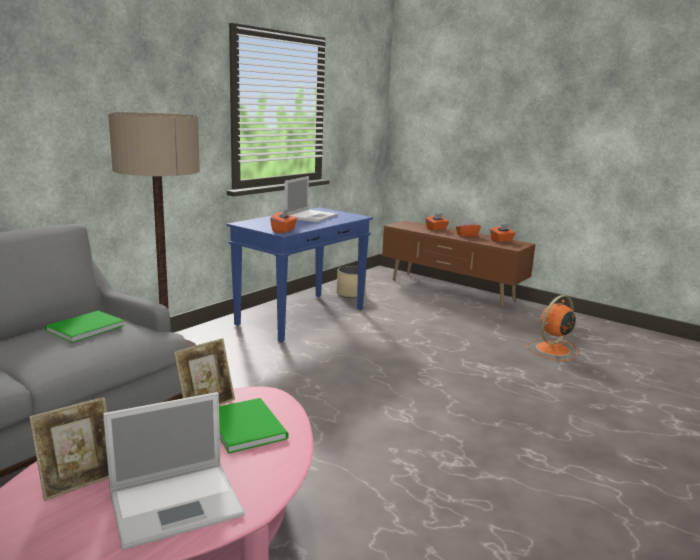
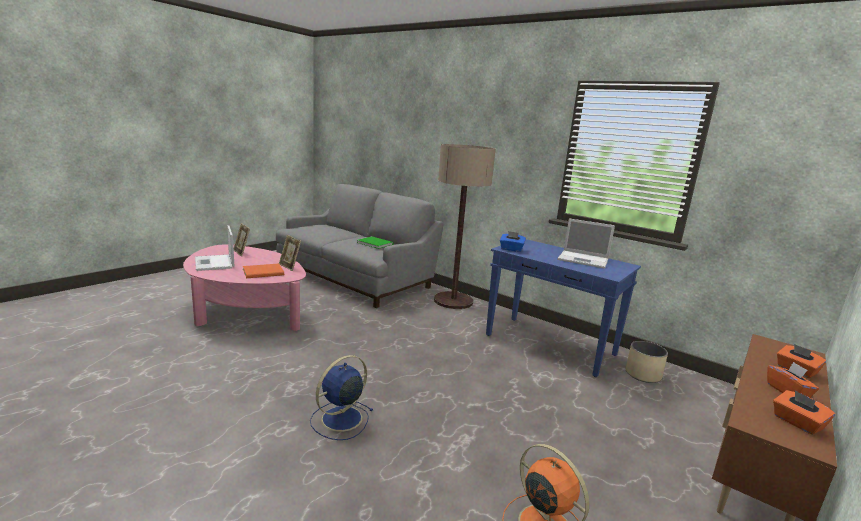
camera: 90 degrees right, 0 degrees up
green book [219,398,289,454] -> orange book [243,263,284,278]
orange tissue box [270,208,297,233] -> blue tissue box [500,231,526,252]
none -> blue fan [310,355,374,440]

